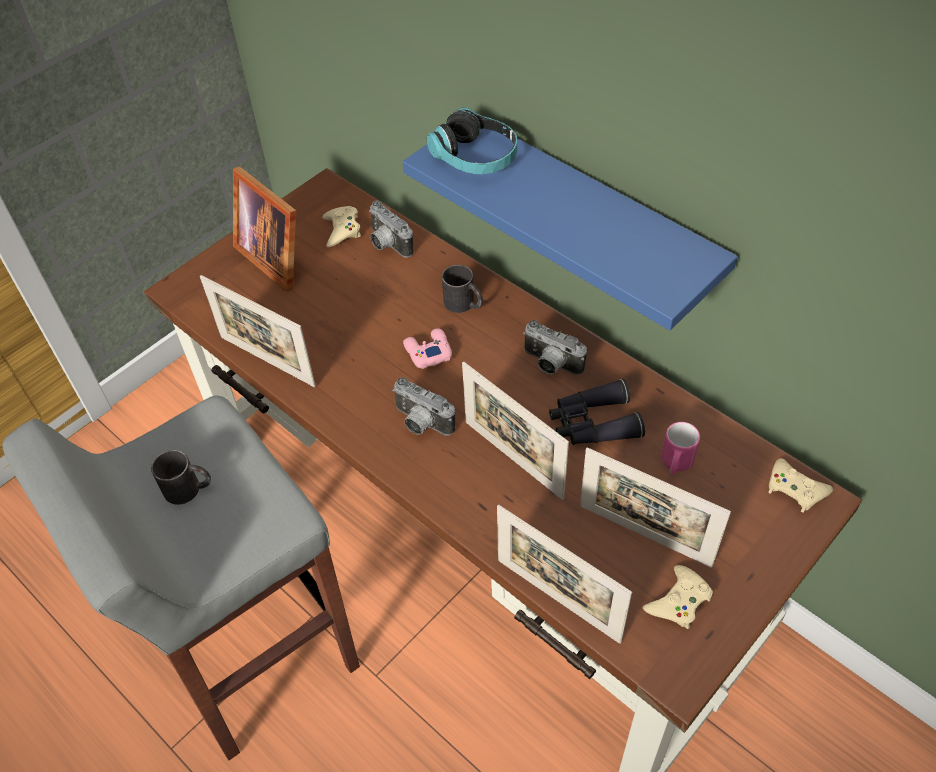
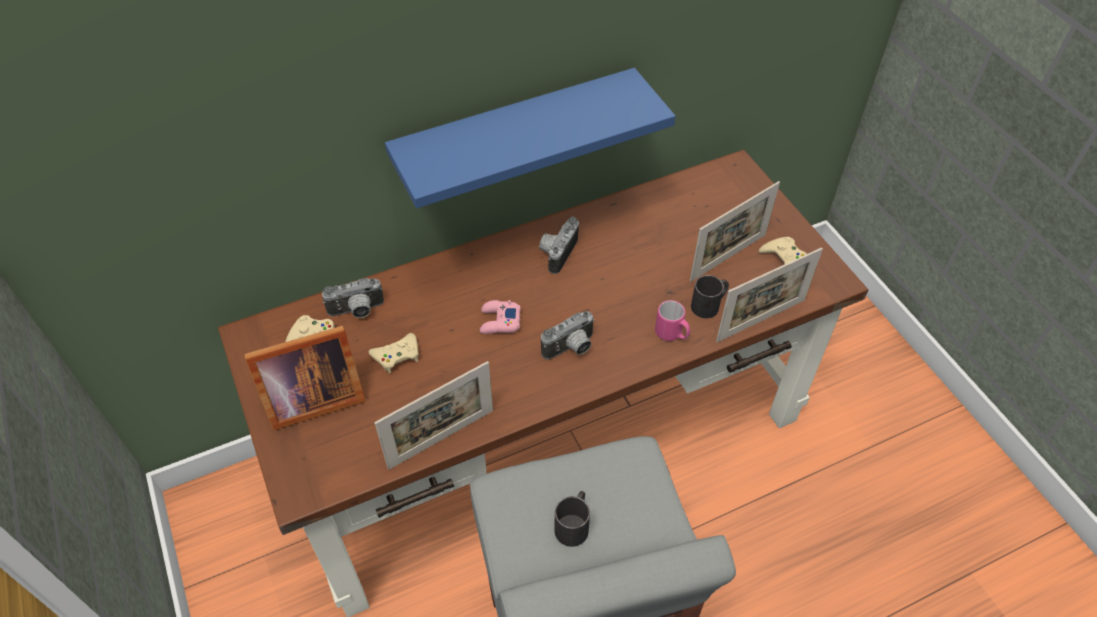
camera: 70 degrees left, 0 degrees up
headphones [427,108,517,174] -> none
black mug [442,265,483,313] -> black mug moved to [691,275,729,318]
picture frame [462,362,569,500] -> none
camera [523,320,587,375] -> camera turned 150 degrees clockwise [539,217,579,274]
black binoculars [549,379,645,445] -> none
pink mug [661,422,700,475] -> pink mug moved to [655,300,690,341]
beige game controller [768,458,833,513] -> beige game controller moved to [369,333,419,374]

